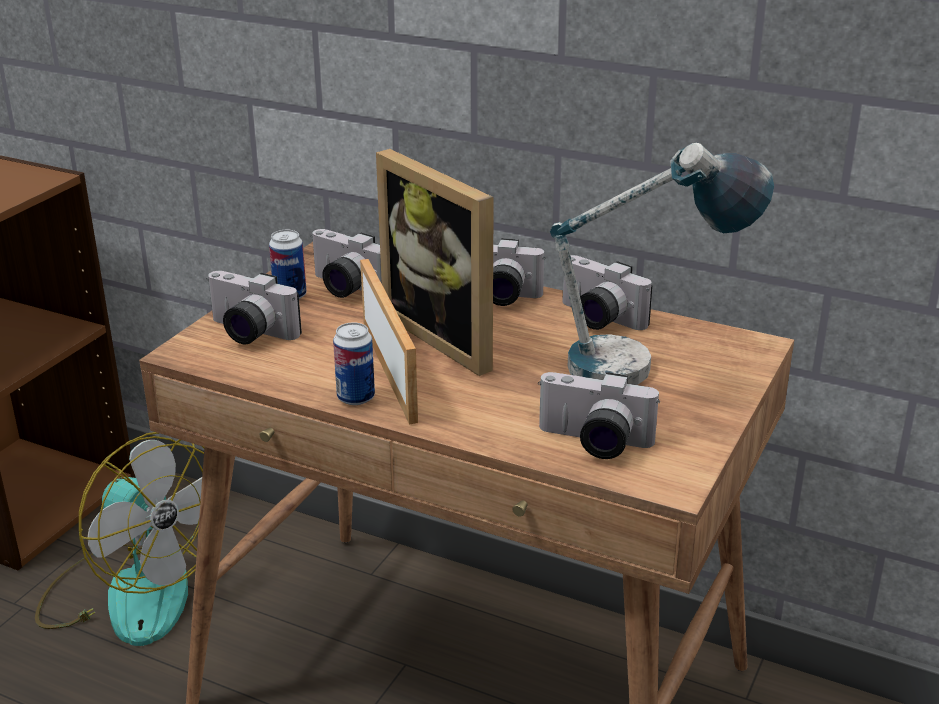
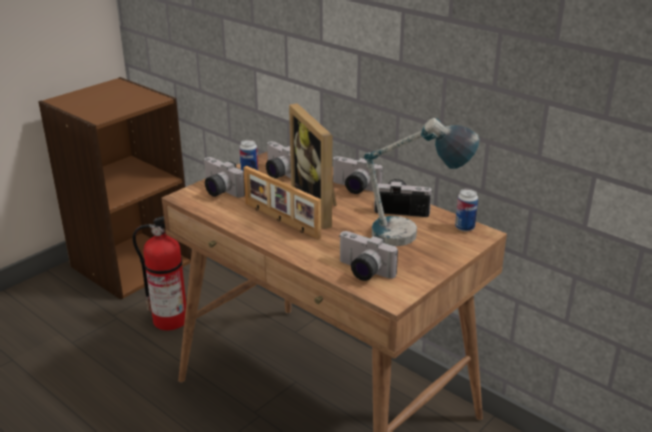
camera: 15 degrees right, 0 degrees up
fan [35,432,204,646] -> fire extinguisher [132,216,186,331]
can [333,323,375,405] -> can moved to [455,189,478,232]
picture frame [360,259,418,424] -> picture frame turned 135 degrees clockwise [243,166,321,239]
camera [562,255,652,330] -> camera turned 135 degrees clockwise [374,179,433,217]

